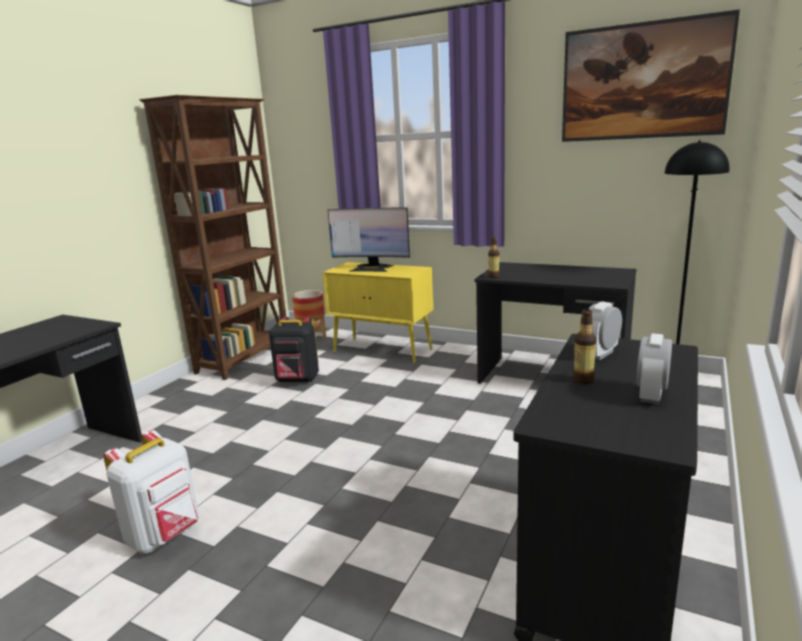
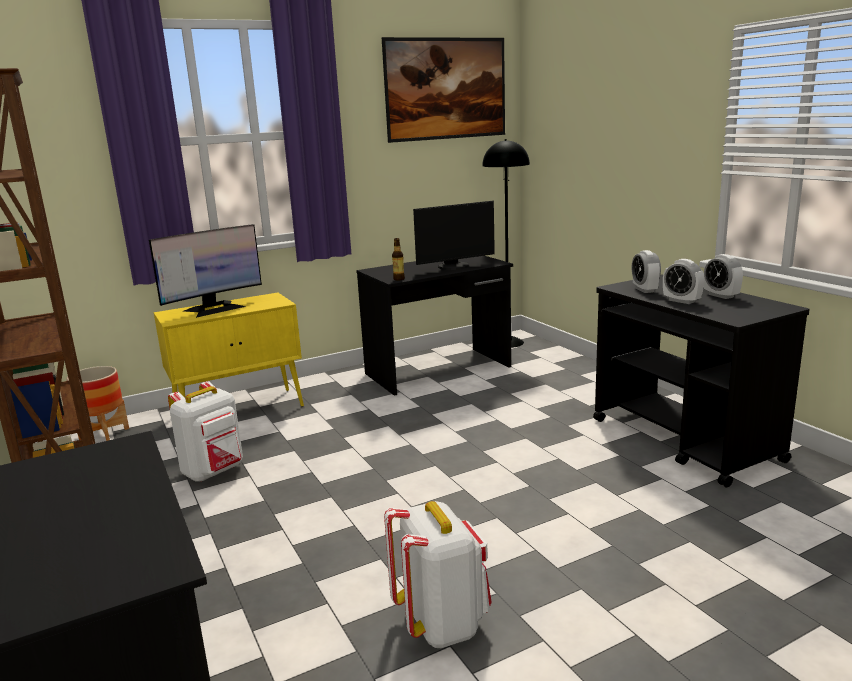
camera: 55 degrees left, 0 degrees up
black backpack [269,316,319,383] -> white backpack [168,381,243,482]
bottle [573,309,596,384] -> alarm clock [663,259,705,304]
none -> monitor [413,201,495,270]

